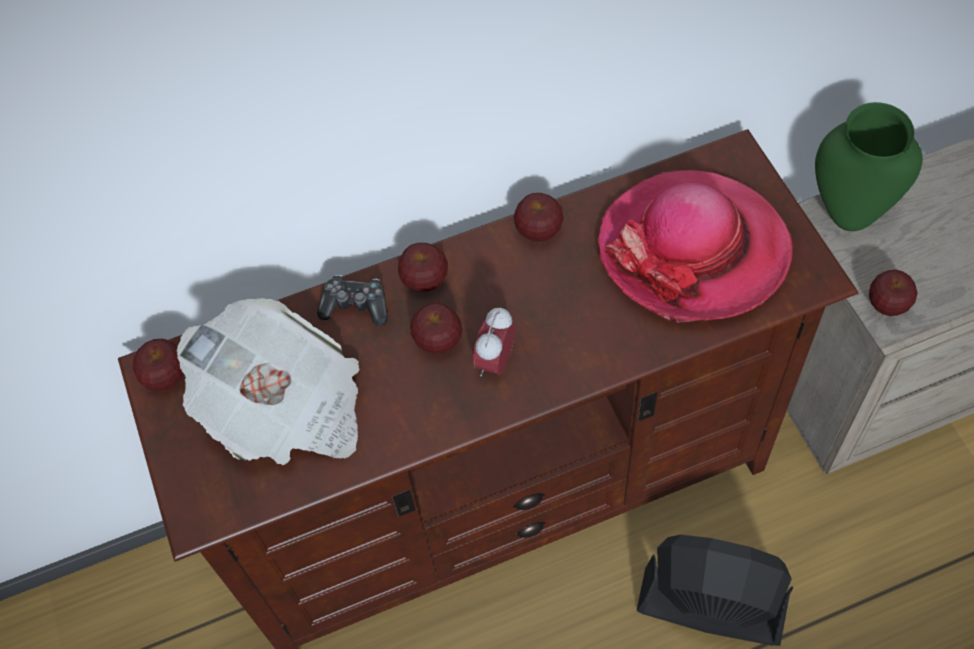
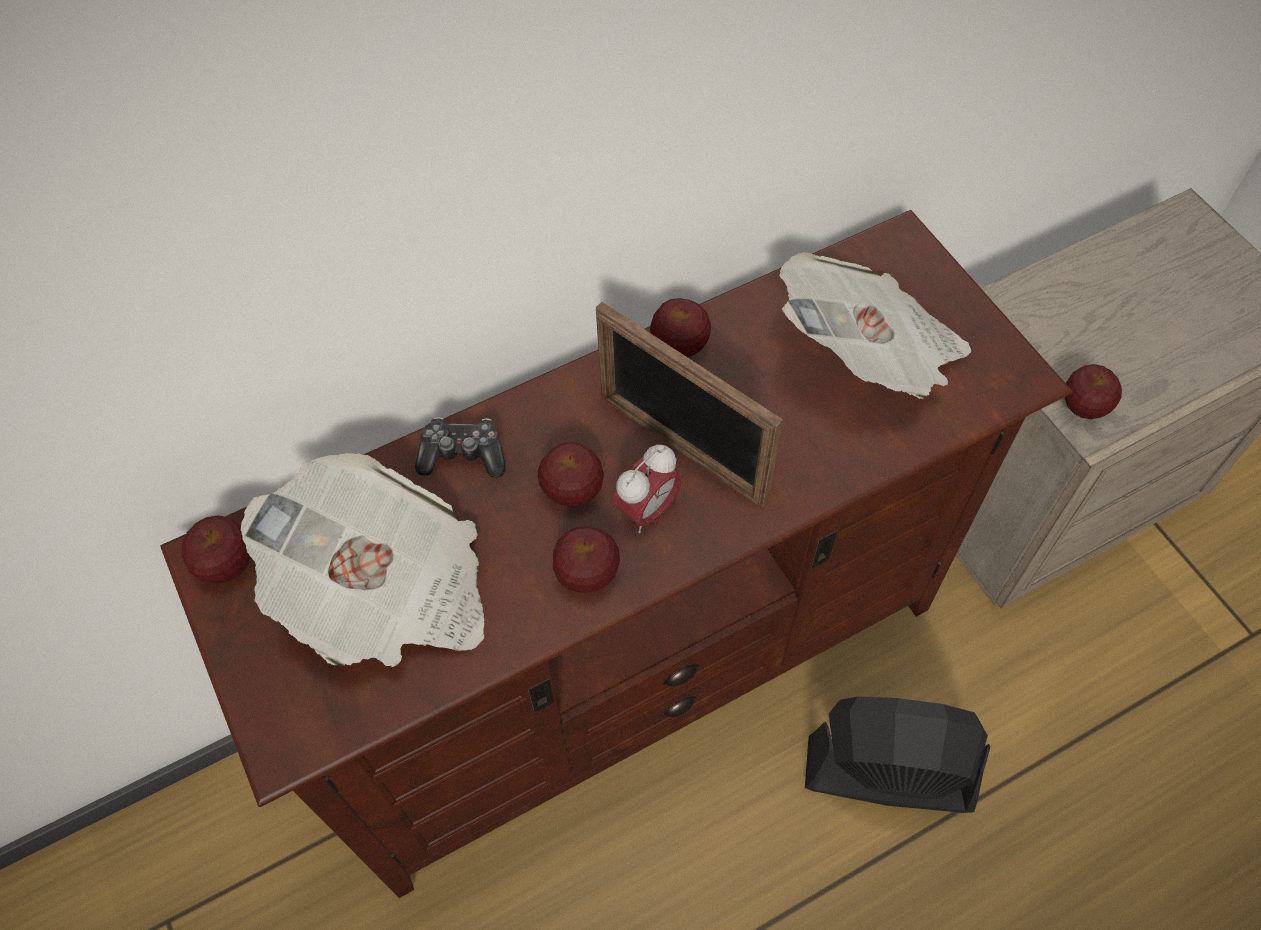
camera: 10 degrees left, 0 degrees up
apple [398,243,448,292] -> apple moved to [553,526,620,593]
alarm clock [473,307,515,376] -> alarm clock turned 150 degrees counterclockwise [612,445,682,533]
hat [597,170,793,323] -> newspaper [779,252,971,399]
green vase [815,102,923,231] -> none
none -> picture frame [596,302,783,507]

